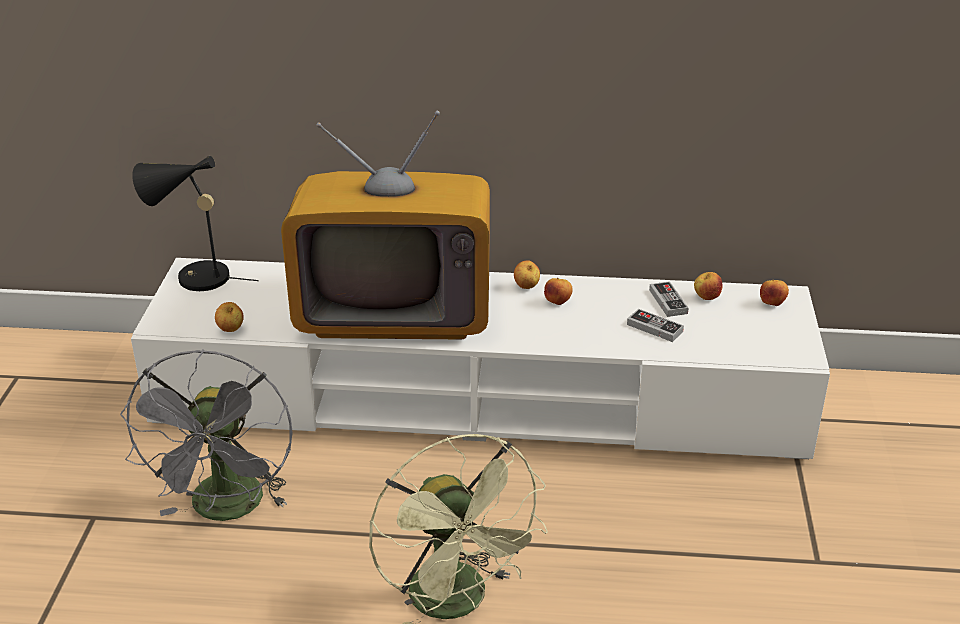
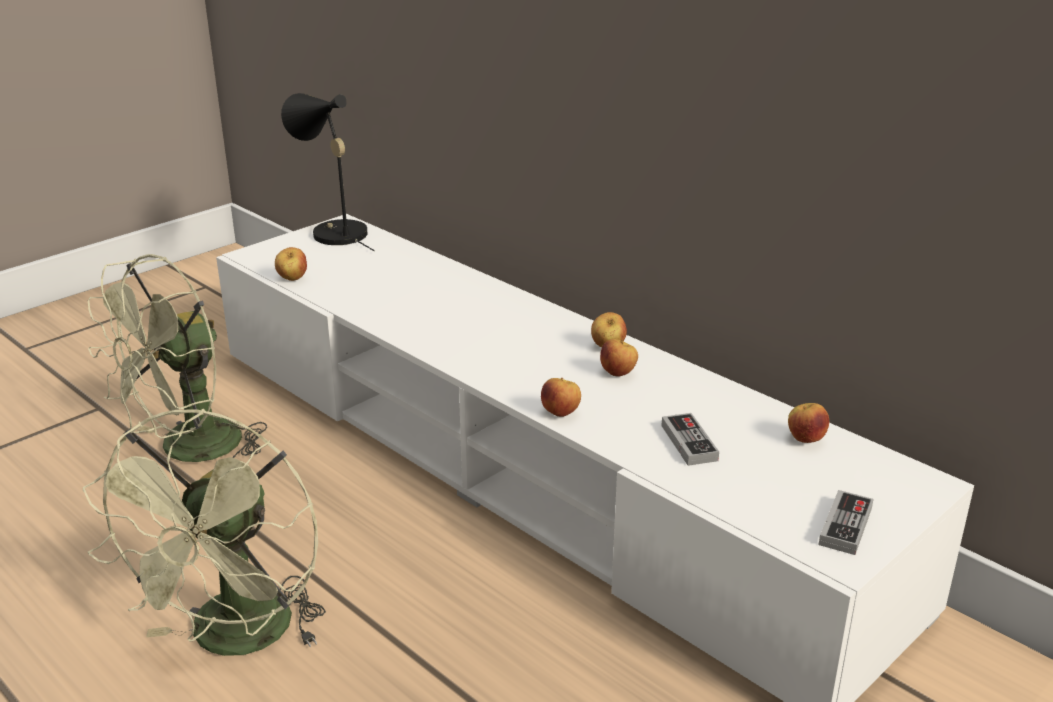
camera: 40 degrees right, 5 degrees down
grey fan [120,349,293,521] -> green fan [88,254,267,462]
television [281,111,490,339] -> none
game controller [649,281,689,317] -> game controller moved to [818,490,873,555]
apple [760,280,789,306] -> apple moved to [541,378,581,417]

